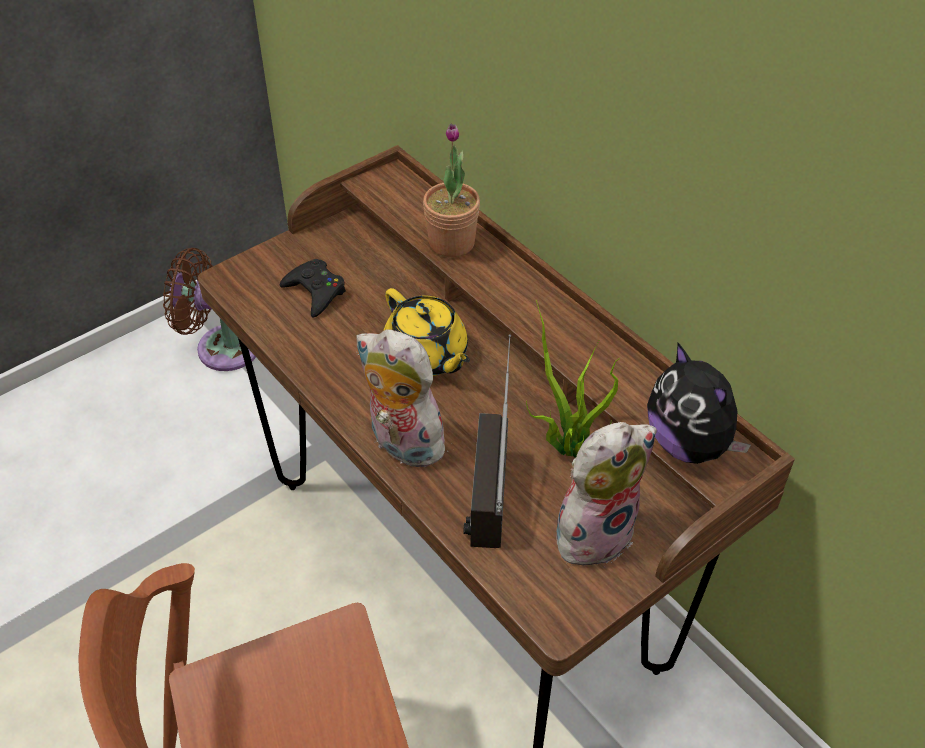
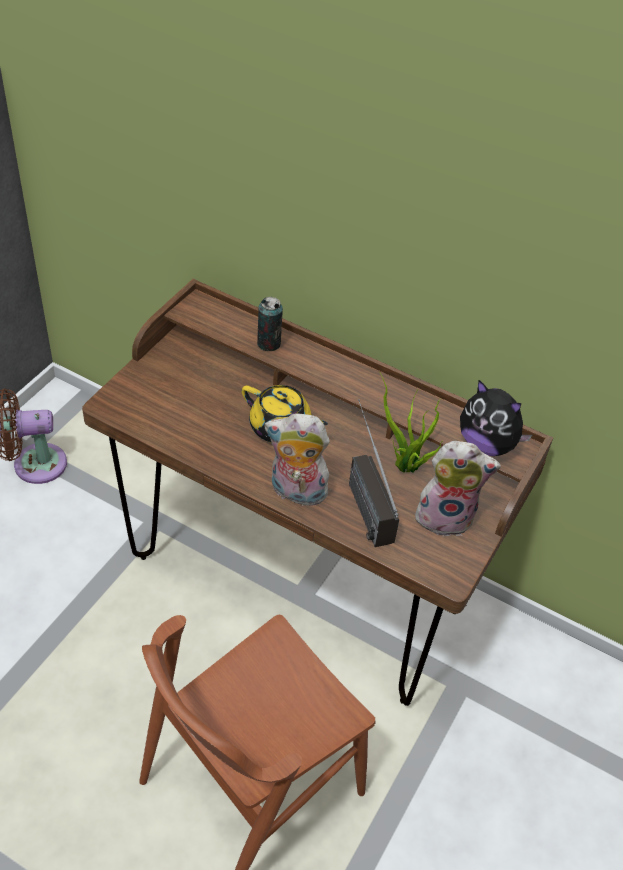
camera: 25 degrees left, 0 degrees up
black game controller [280,259,346,318] -> none
potted plant [423,124,480,257] -> can [257,297,283,351]
plush toy [556,422,657,571] -> plush toy turned 60 degrees clockwise [414,441,501,536]

